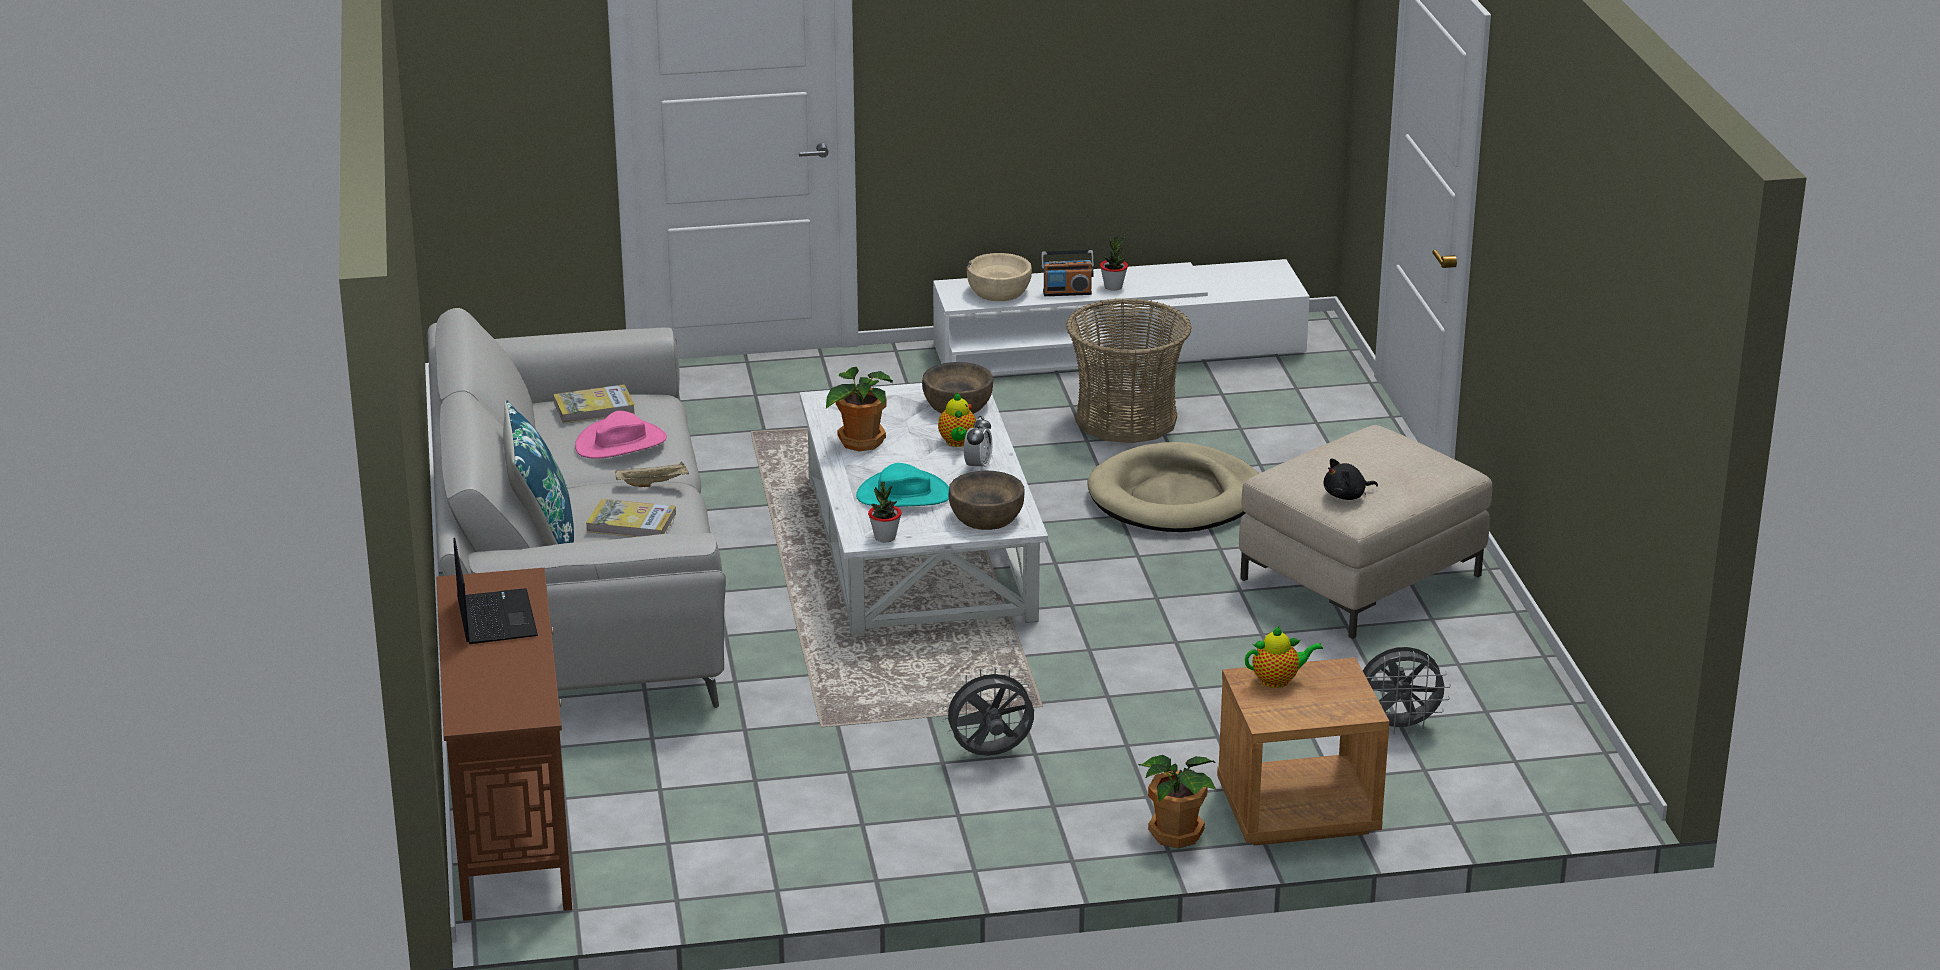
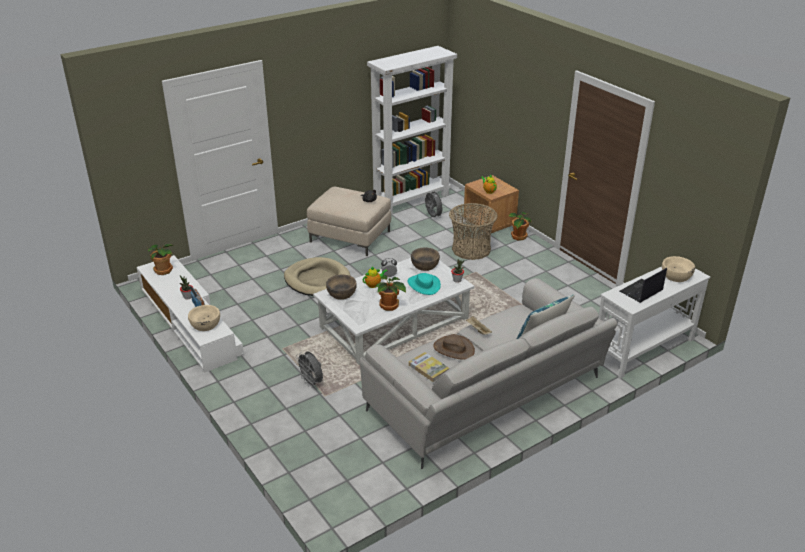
camera: 115 degrees left, 5 degrees up
brown console table [436,568,572,921] -> white console table [598,266,710,379]
pink hat [575,411,667,459] -> brown hat [433,334,475,360]
book [586,499,676,537] -> none
grey fan [942,667,1035,756] -> grey fan moved to [296,352,323,388]
basket [1066,298,1192,443] -> basket moved to [449,203,498,260]
none -> potted plant [148,244,173,275]
none -> white bookcase [367,46,457,215]
none -> beige bowl [662,256,695,282]

